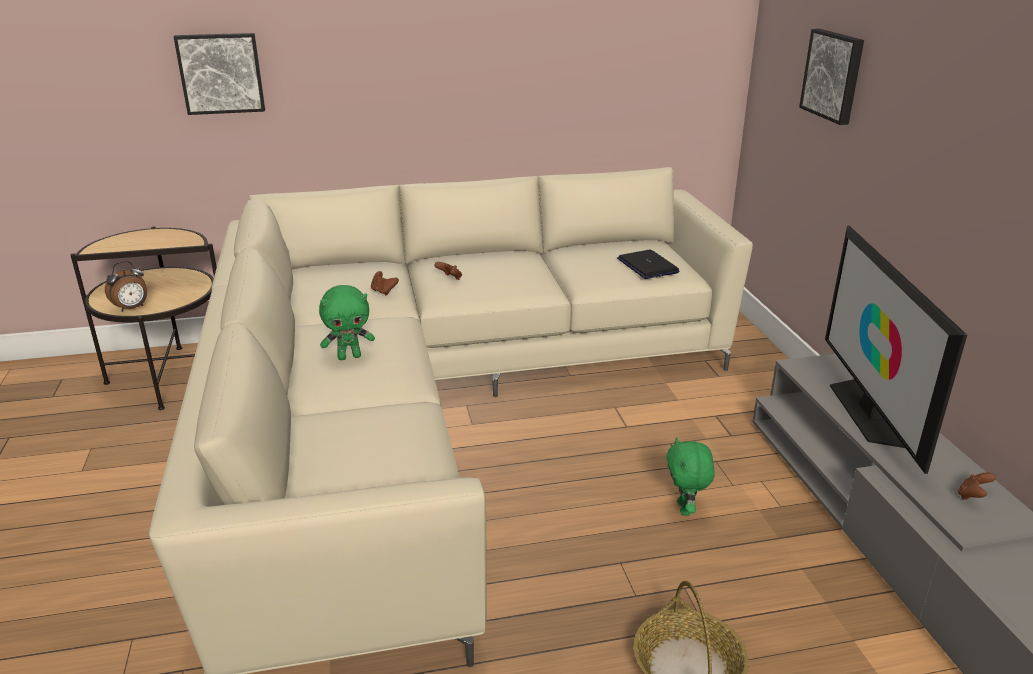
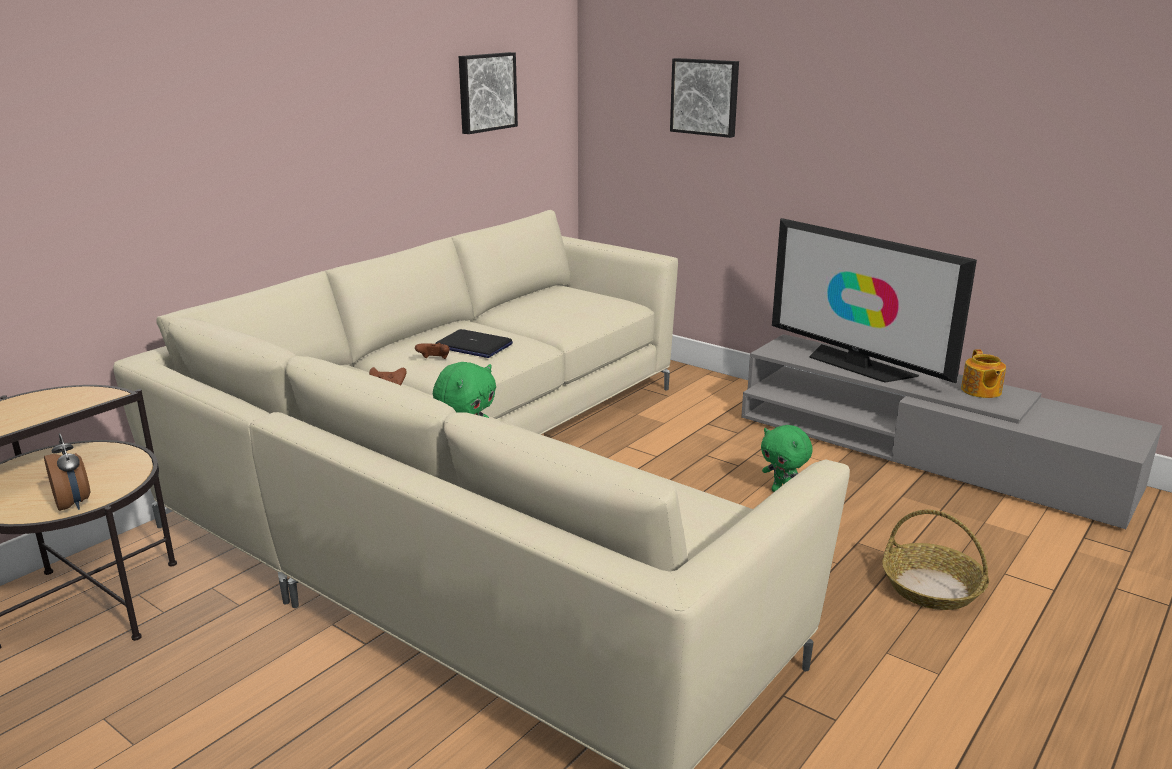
camera: 40 degrees left, 5 degrees down
alarm clock [105,261,147,312] -> alarm clock turned 45 degrees counterclockwise [44,433,90,511]
picture [174,33,265,115] -> picture moved to [459,52,518,134]
laptop [617,250,680,279] -> laptop moved to [435,329,513,358]
brown game controller [958,472,996,500] -> teapot [961,349,1006,398]

